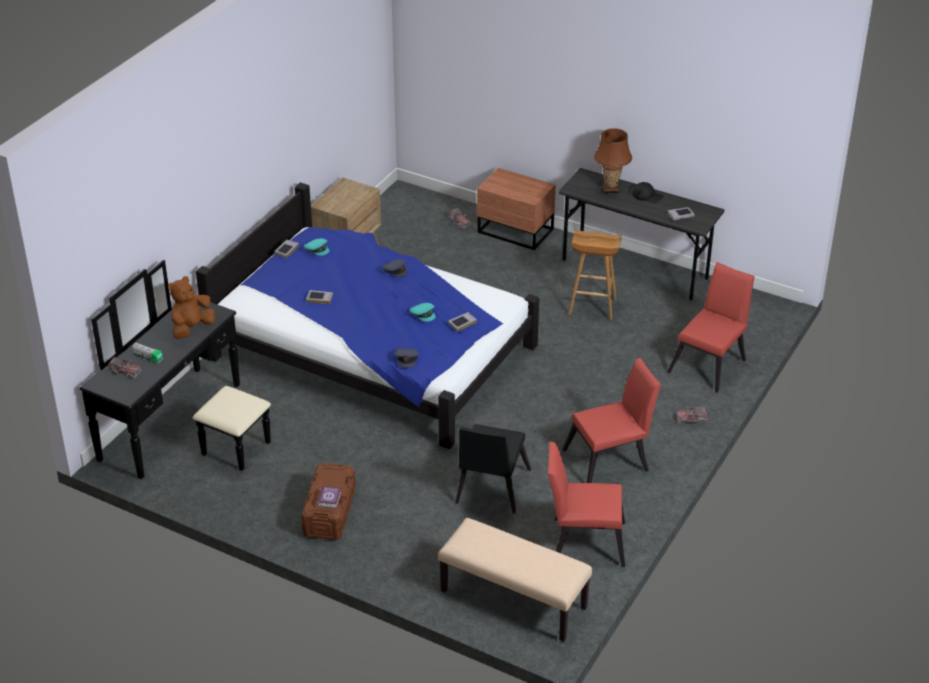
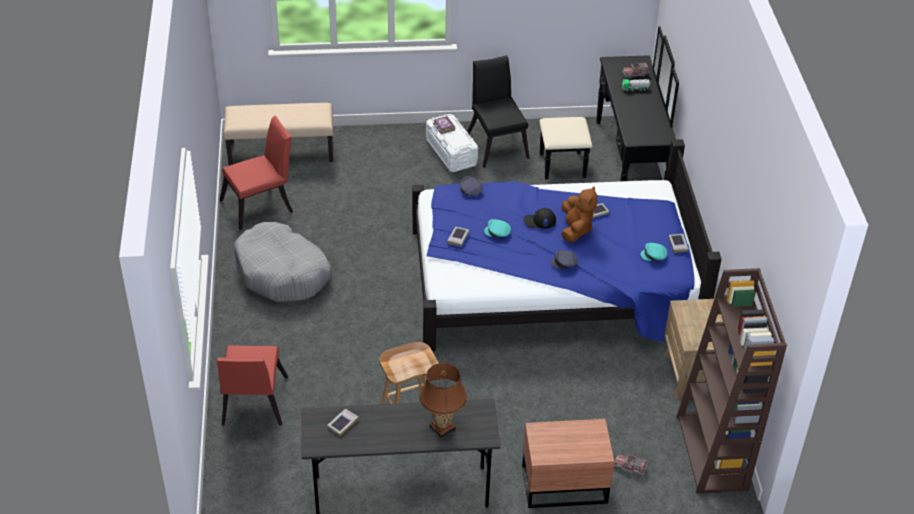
camera: 145 degrees right, 5 degrees up
brown plush toy [168,276,215,339] -> brown plush toy moved to [561,186,597,243]
brown storage box [301,462,356,540] -> white storage box [426,114,478,172]
black chair [455,424,531,514] -> black chair moved to [467,55,530,168]
red chair [562,358,661,483] -> grey dog bed [234,222,331,302]
black cap [632,182,663,203] -> black cap moved to [523,208,556,229]
toy truck [676,406,708,424] -> none
none -> brown bookcase [676,268,787,494]

